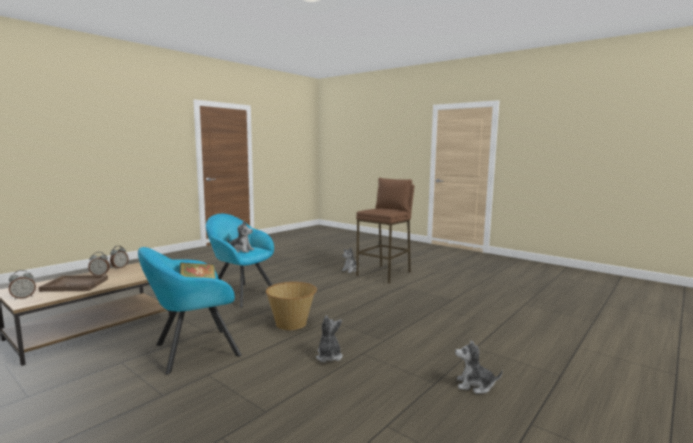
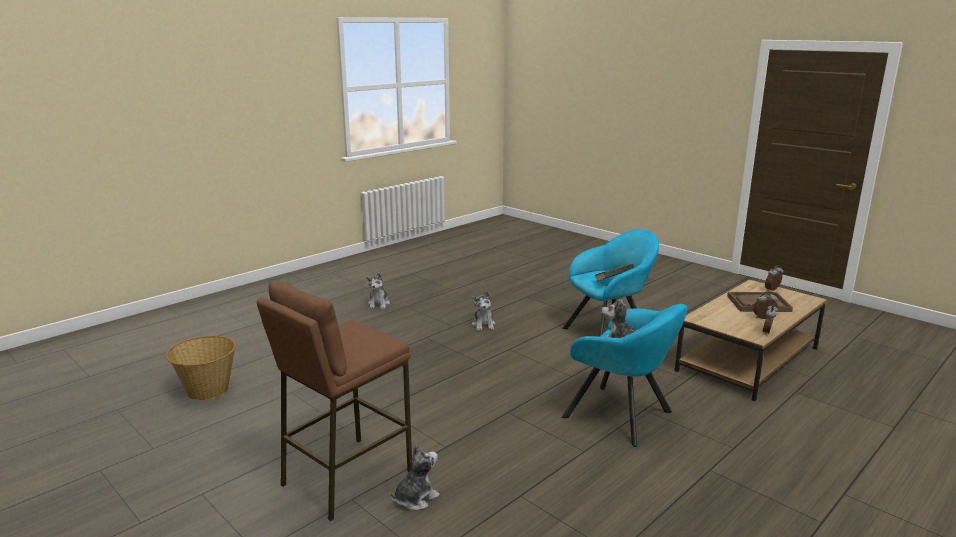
camera: 175 degrees left, 10 degrees up
basket [266,282,317,330] -> basket moved to [165,336,236,401]
plush toy [455,340,502,394] -> plush toy turned 75 degrees clockwise [365,273,390,309]

